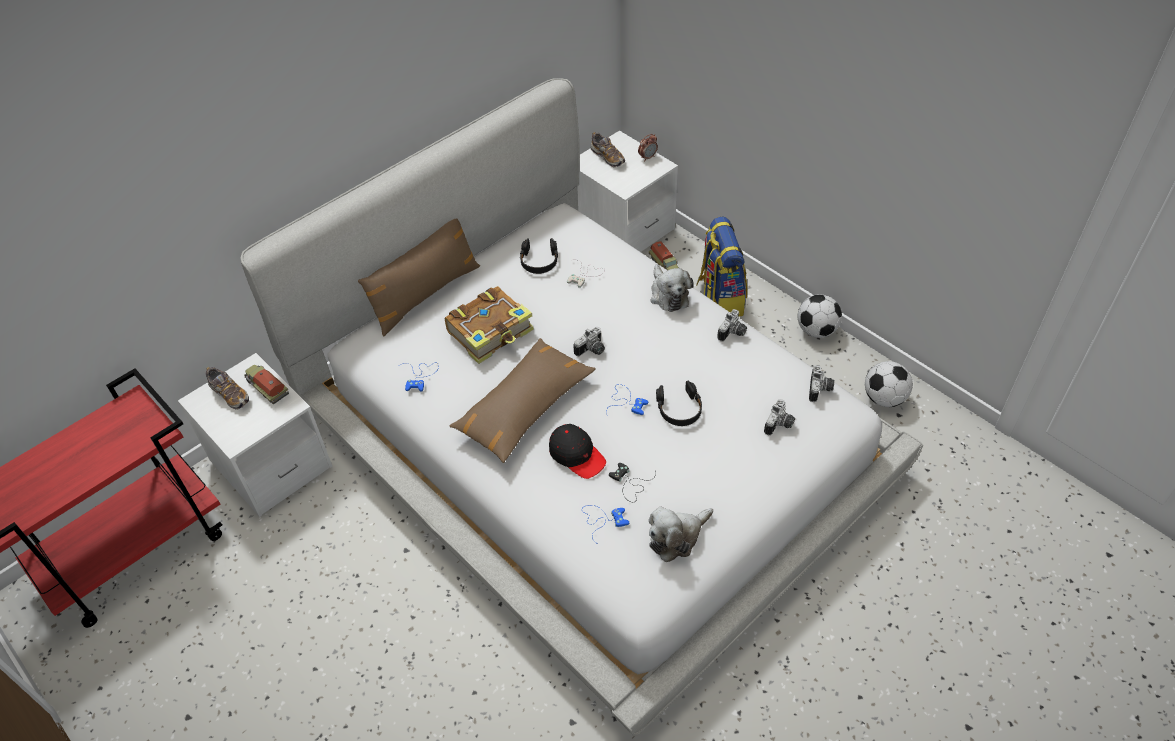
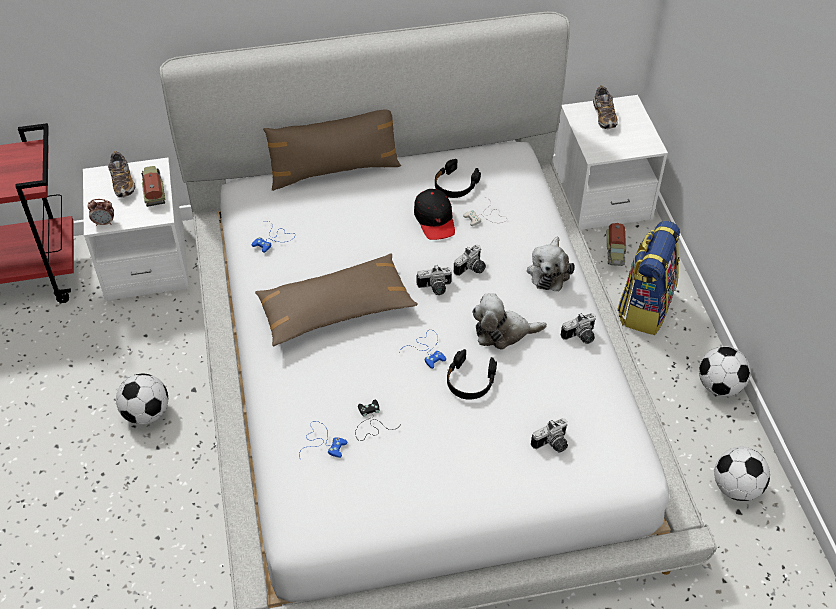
camera: 30 degrees right, 0 degrees up
book [445,286,534,364] -> none
black cap [549,424,606,479] -> black cap moved to [414,189,455,240]
alarm clock [638,134,658,160] -> alarm clock moved to [88,199,114,226]
plush toy [649,507,713,562] -> plush toy moved to [472,293,547,350]
camera [809,365,835,402] -> camera moved to [454,244,486,276]
none -> football [116,374,168,425]

